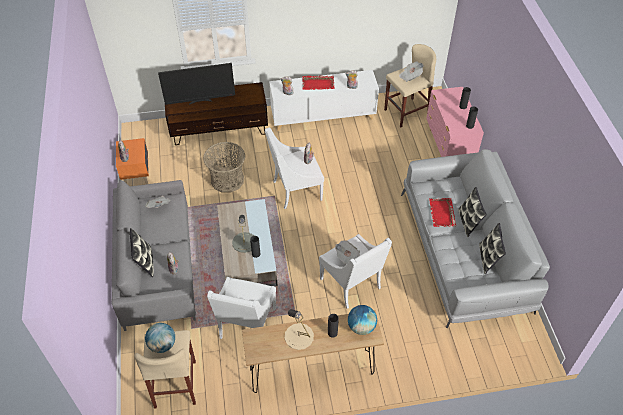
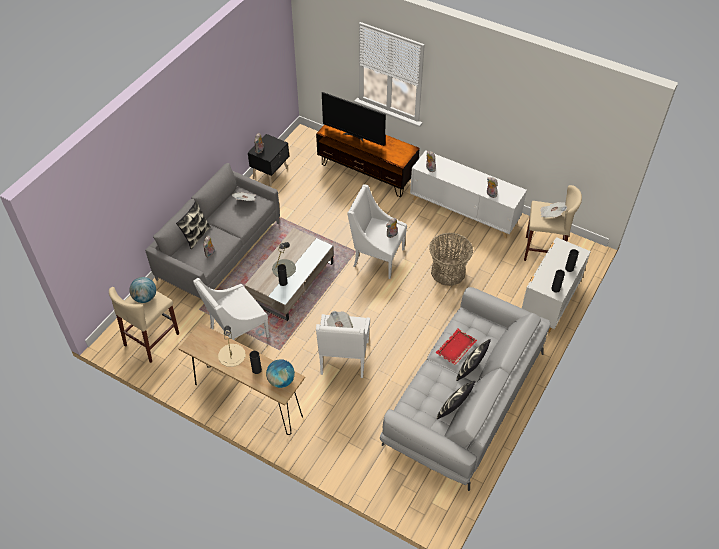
camera: 40 degrees right, 0 degrees up
orange nightstand [116,138,149,184] -> black nightstand [248,134,289,186]
basket [203,142,245,193] -> basket moved to [429,233,473,286]
red tray [302,76,335,90] -> none
pink dresser [426,87,484,157] -> white dresser [522,237,591,333]

